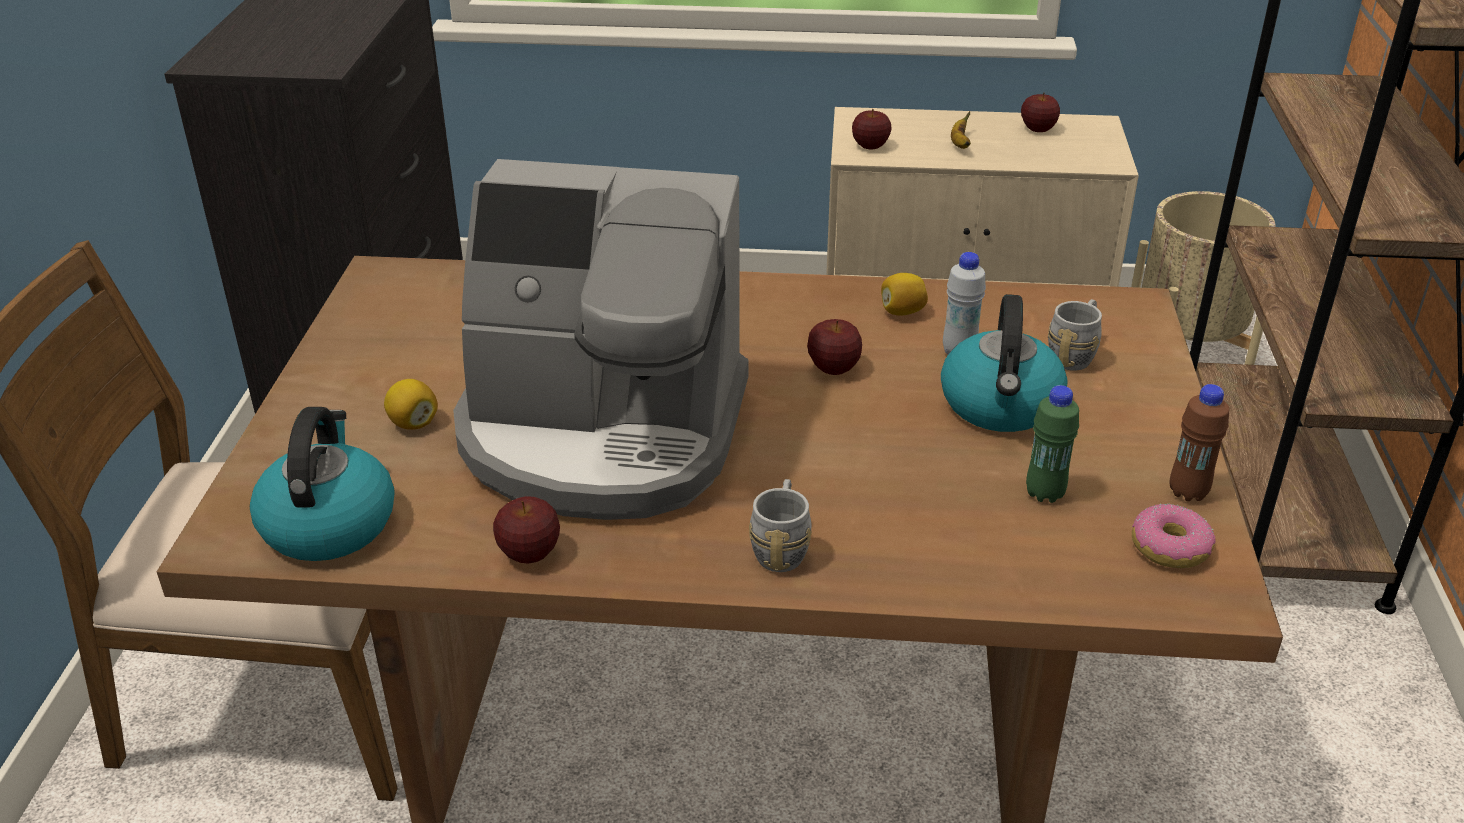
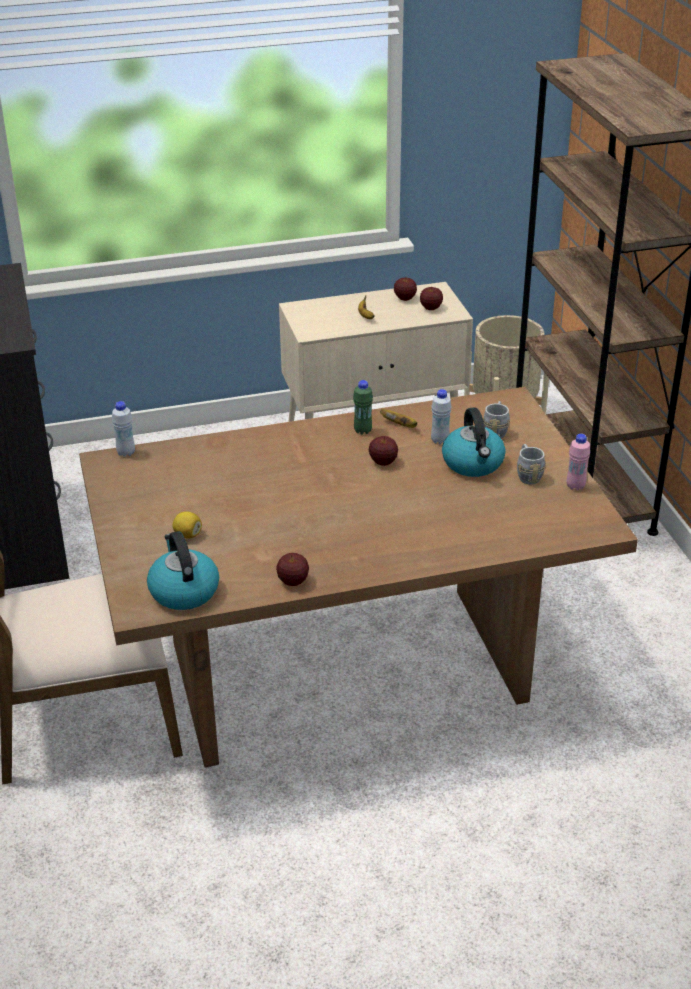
camera: 20 degrees left, 0 degrees up
coffee machine [453,159,748,520] -> none
grey mug [749,479,812,572] -> grey mug moved to [517,444,545,484]
apple [852,109,892,149] -> apple moved to [420,287,443,310]
lemon [881,273,928,316] -> banana [380,409,417,428]
green bottle [1026,385,1079,503] -> green bottle moved to [353,380,373,435]
donut [1132,503,1216,568] -> none
brown bottle [1169,384,1229,502] -> pink bottle [567,434,590,491]
none -> white bottle [112,401,135,457]

